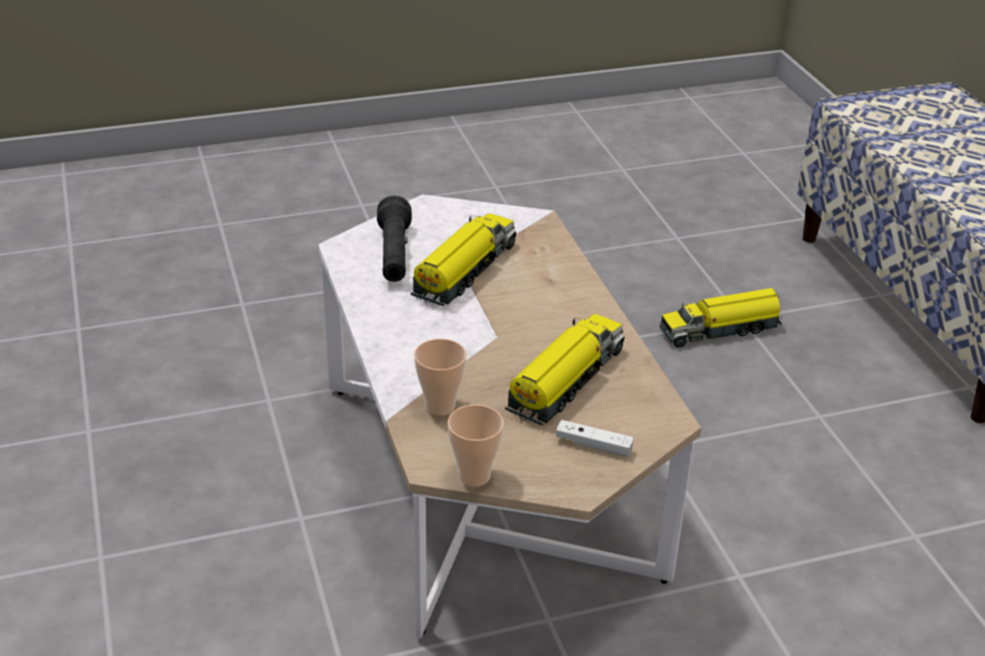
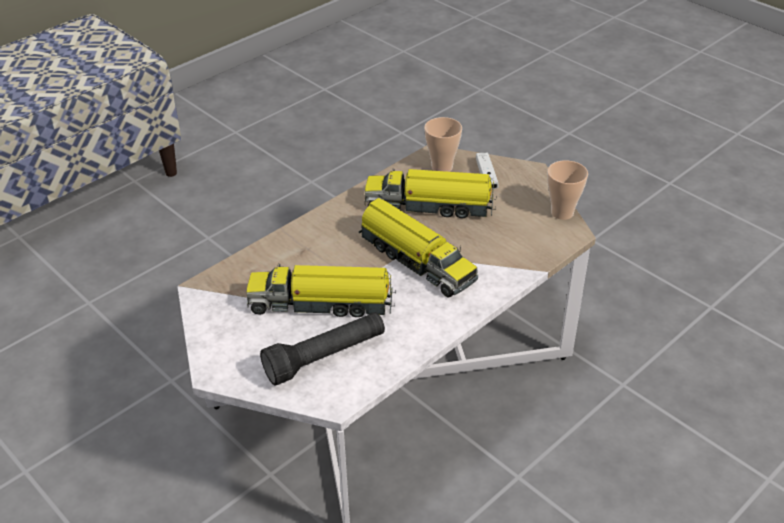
camera: 115 degrees left, 5 degrees up
cup [414,339,467,416] -> cup moved to [424,117,462,172]
toy truck [660,288,782,347] -> toy truck moved to [359,198,478,298]

